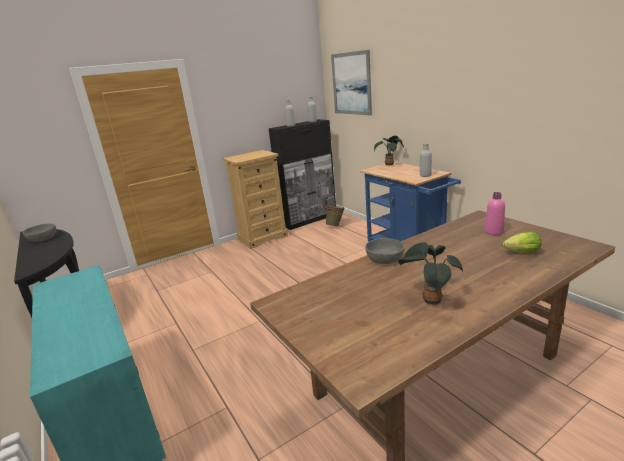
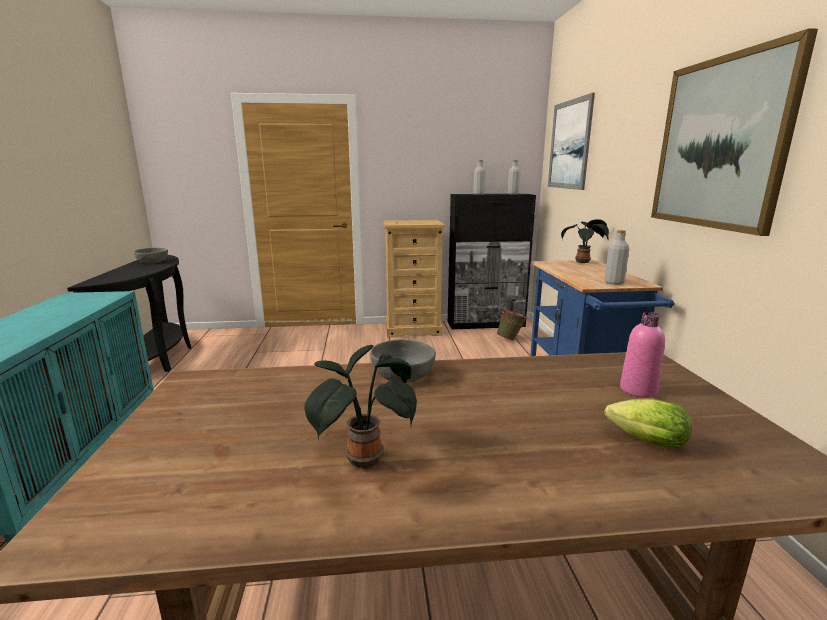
camera: 25 degrees right, 5 degrees down
none -> picture [651,28,818,236]

